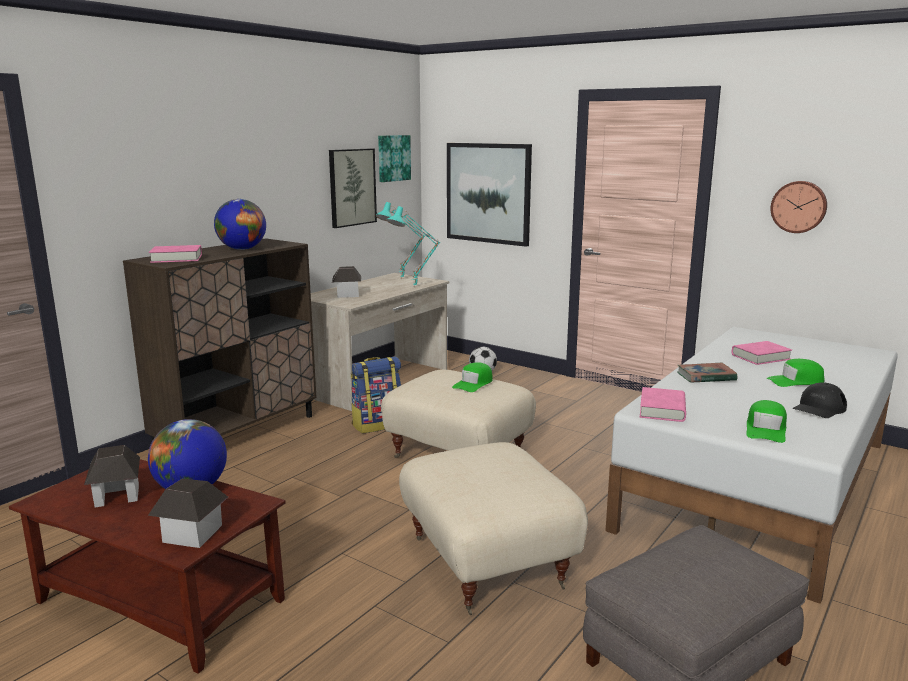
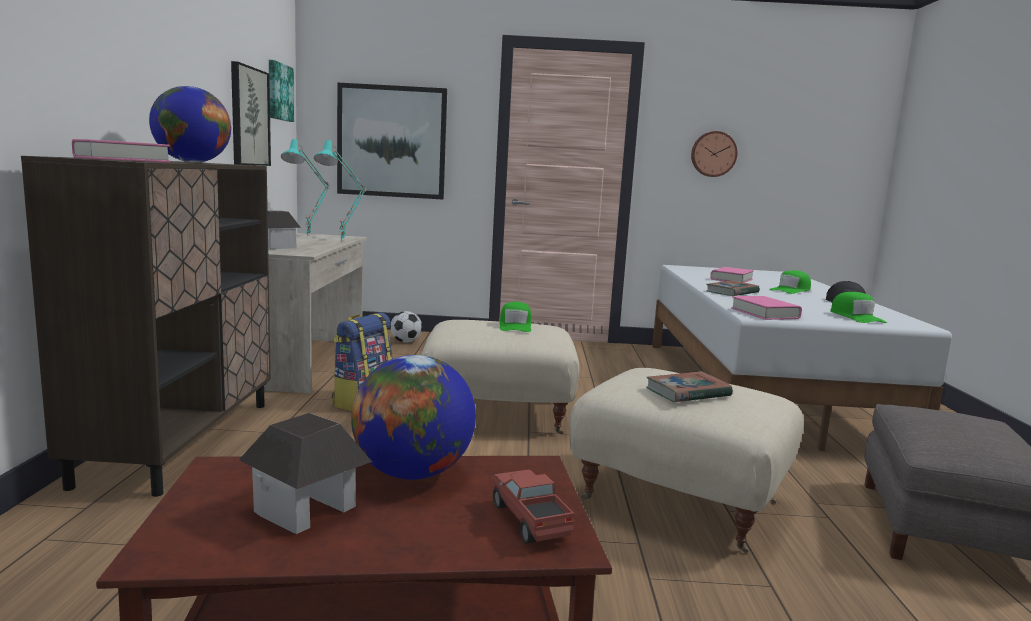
camera: 35 degrees left, 5 degrees down
toy house [148,479,228,548] -> toy truck [492,469,575,544]
none -> book [646,371,733,402]

